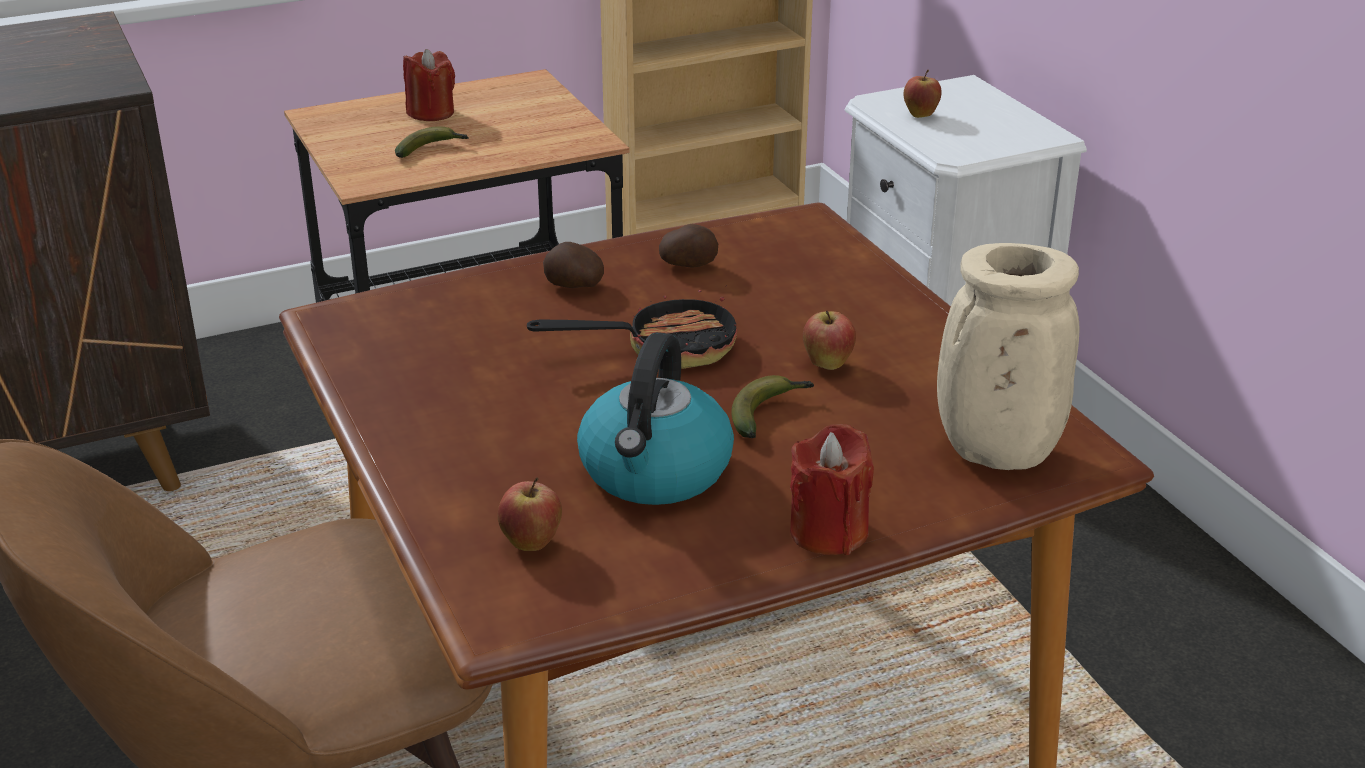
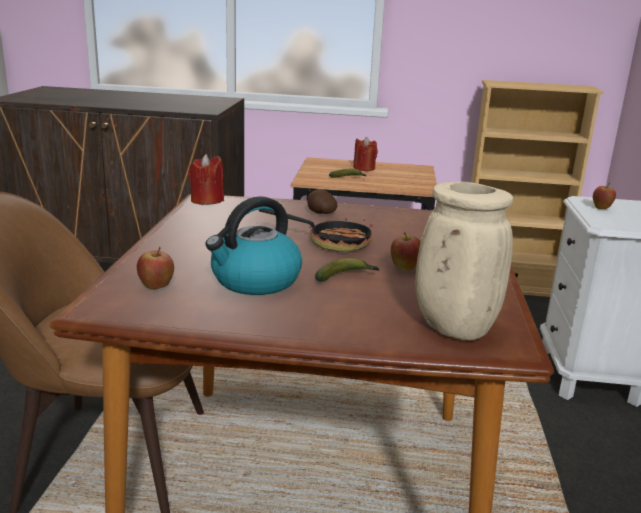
camera: 30 degrees right, 10 degrees down
potato [659,224,718,268] -> none
red candle [790,424,874,555] -> red candle moved to [188,154,224,205]

